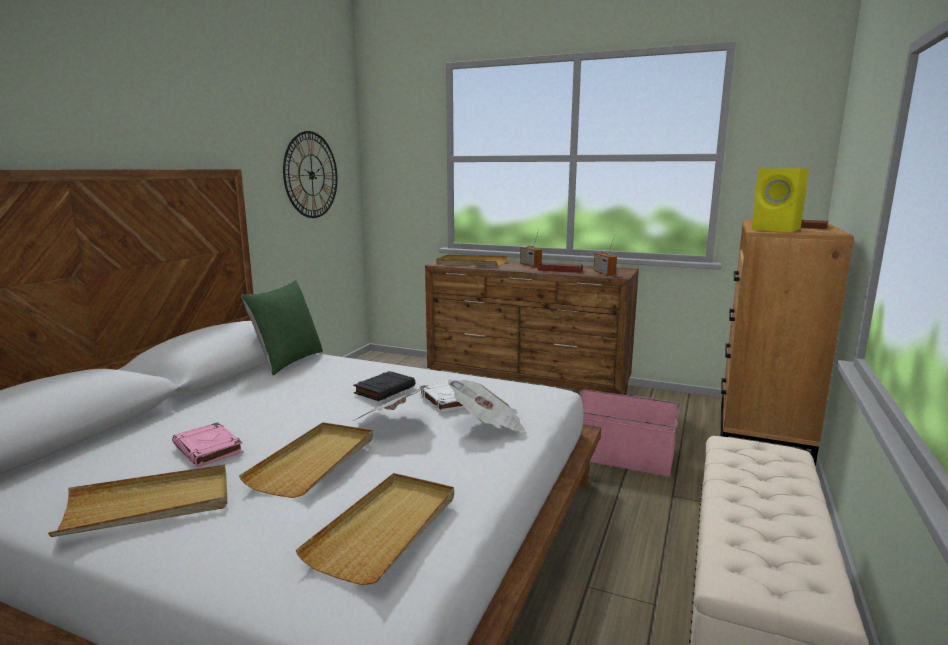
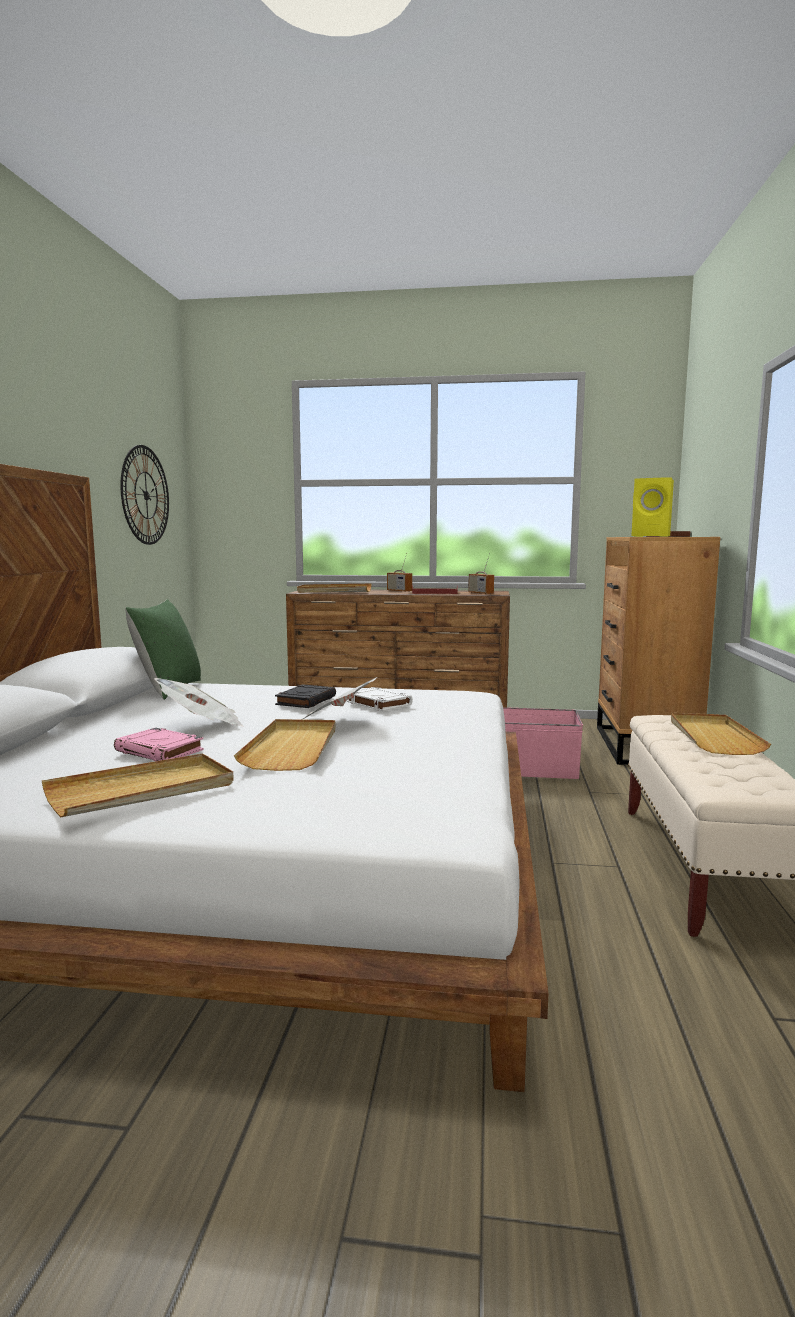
camera: 15 degrees left, 5 degrees down
beige tray [296,473,454,585] -> beige tray moved to [671,713,771,755]
newspaper [448,380,526,433] -> newspaper moved to [154,678,243,726]

